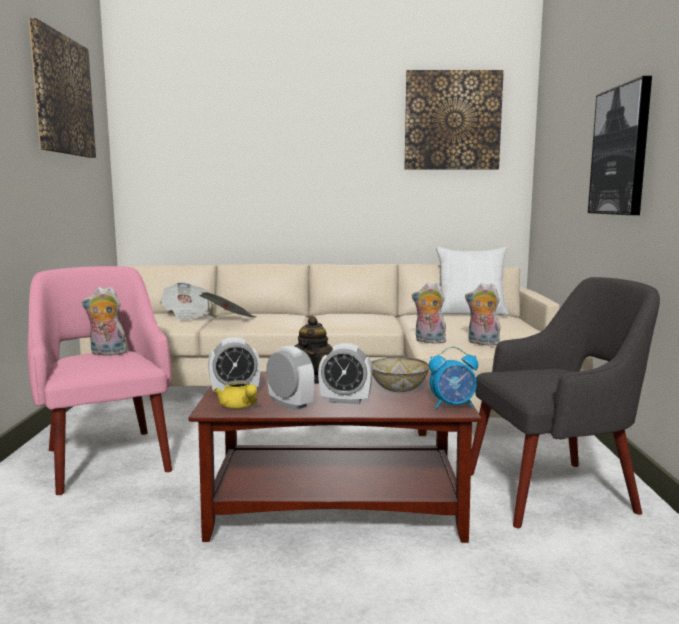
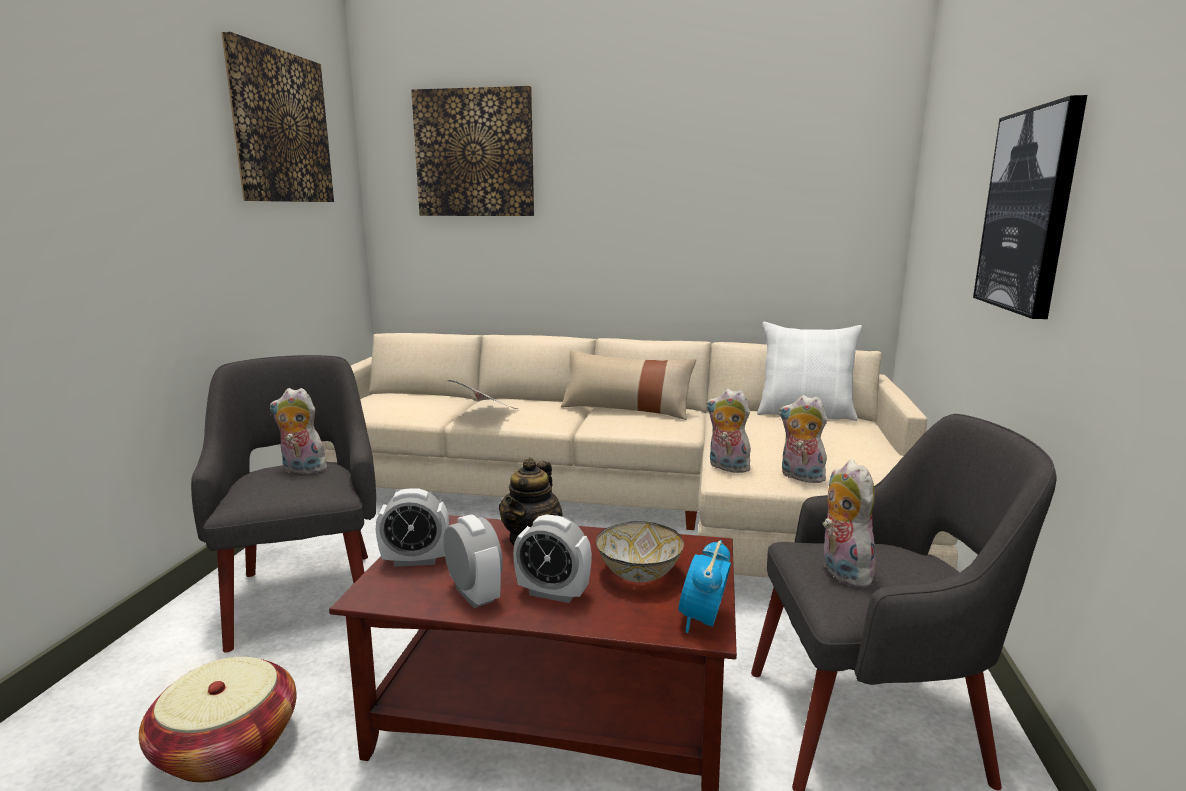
camera: 10 degrees right, 5 degrees up
pink armchair [27,266,172,495] -> grey armchair [191,355,376,652]
newspaper [160,282,211,320] -> none
yellow teapot [214,380,257,409] -> none
picture [405,70,504,170] -> picture moved to [411,86,534,216]
alarm clock [429,347,478,409] -> alarm clock turned 105 degrees clockwise [678,540,731,633]
none -> basket [139,657,296,783]
none -> beige pillow [561,350,696,420]
none -> plush toy [823,459,876,587]

